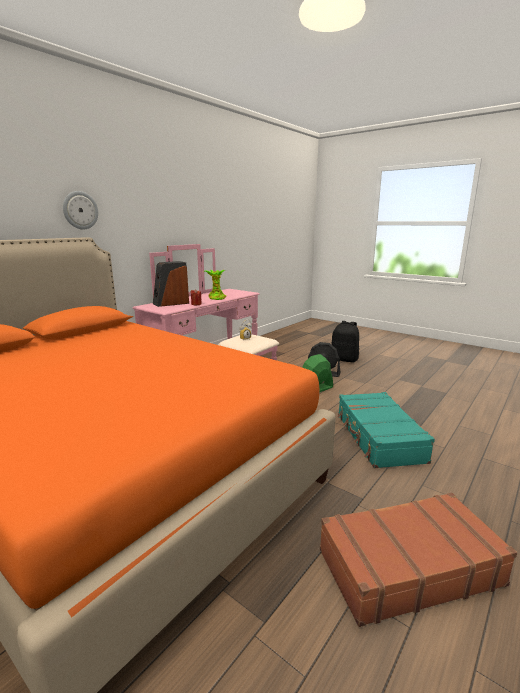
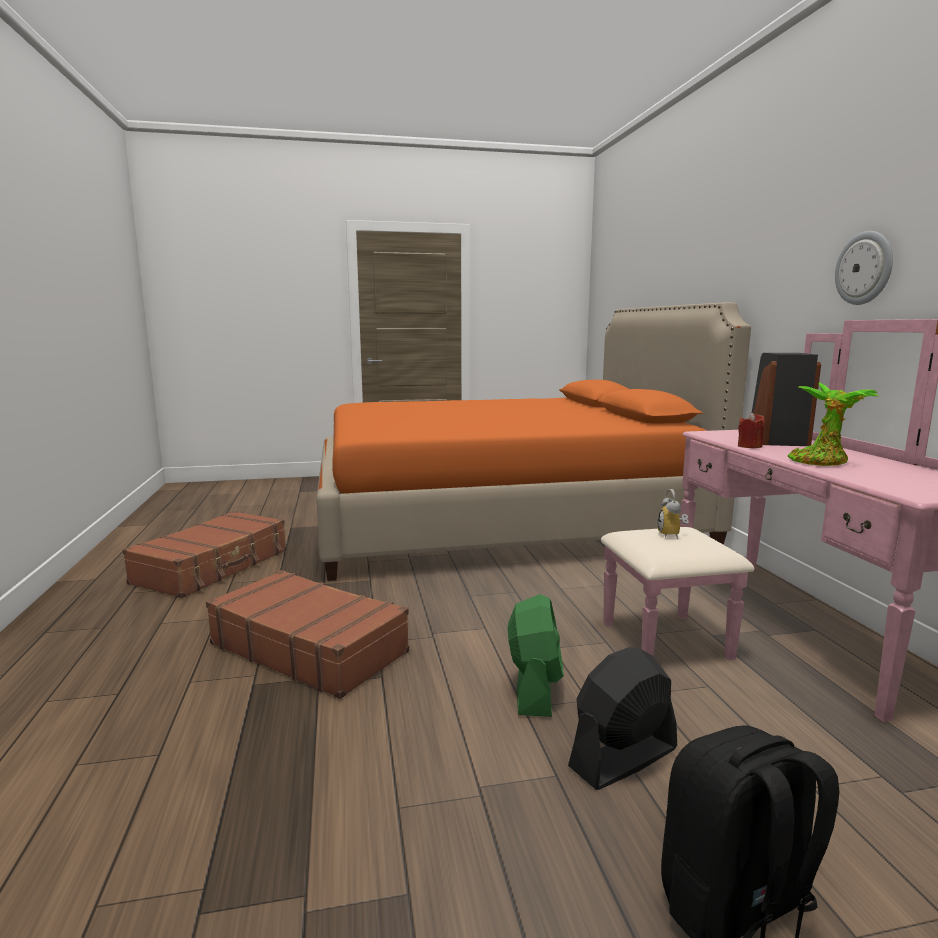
camera: 130 degrees right, 5 degrees down
wall clock [63,191,98,229] -> wall clock moved to [835,231,893,305]
turquoise suitcase [337,392,435,468] -> brown suitcase [206,570,409,699]

